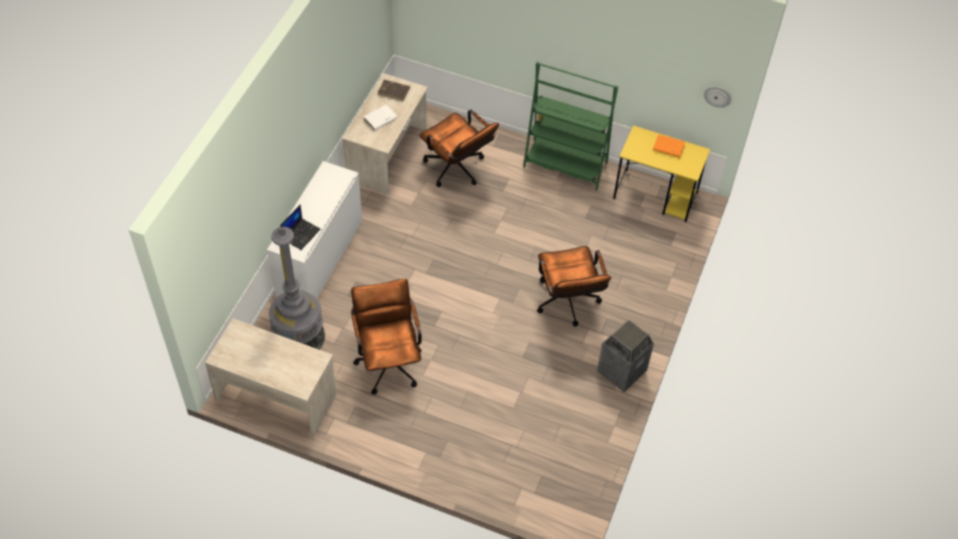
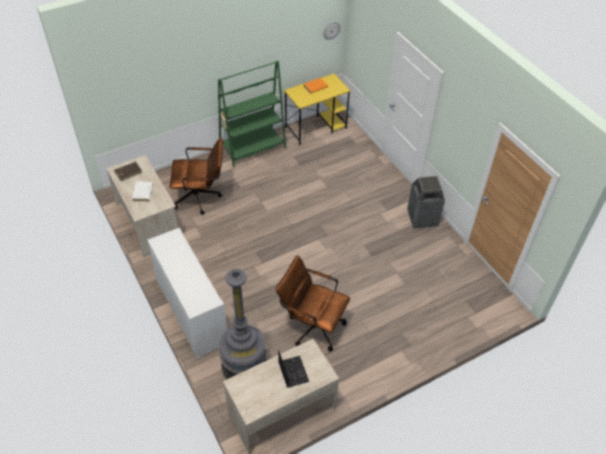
camera: 50 degrees left, 5 degrees down
laptop [280,205,321,250] -> laptop moved to [278,350,309,388]
brown office chair [537,246,611,327] -> none

